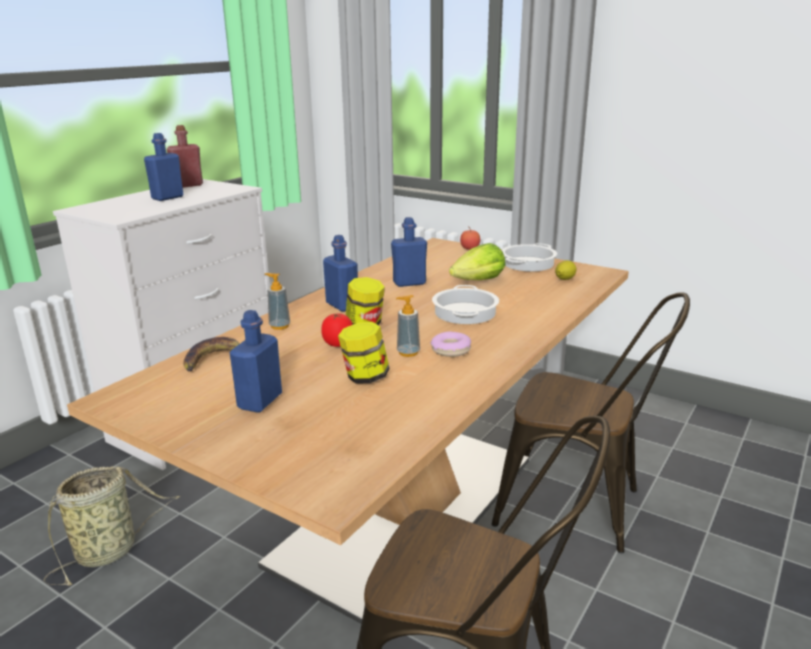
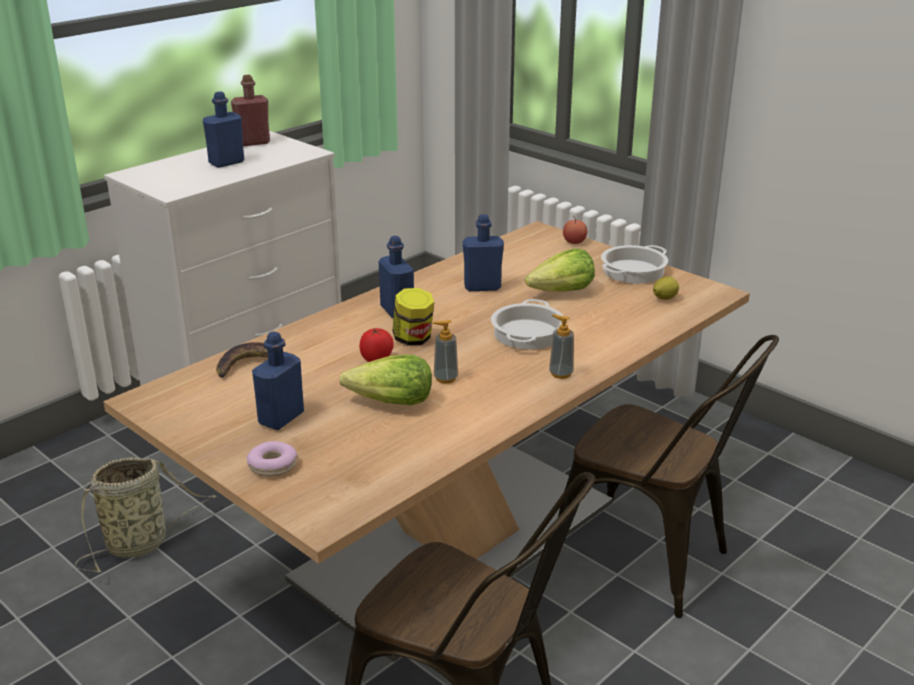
camera: 10 degrees right, 5 degrees up
soap dispenser [265,273,290,330] -> soap dispenser moved to [549,314,574,379]
jar [338,322,390,384] -> lettuce [339,355,432,405]
donut [430,332,471,357] -> donut moved to [247,441,297,477]

